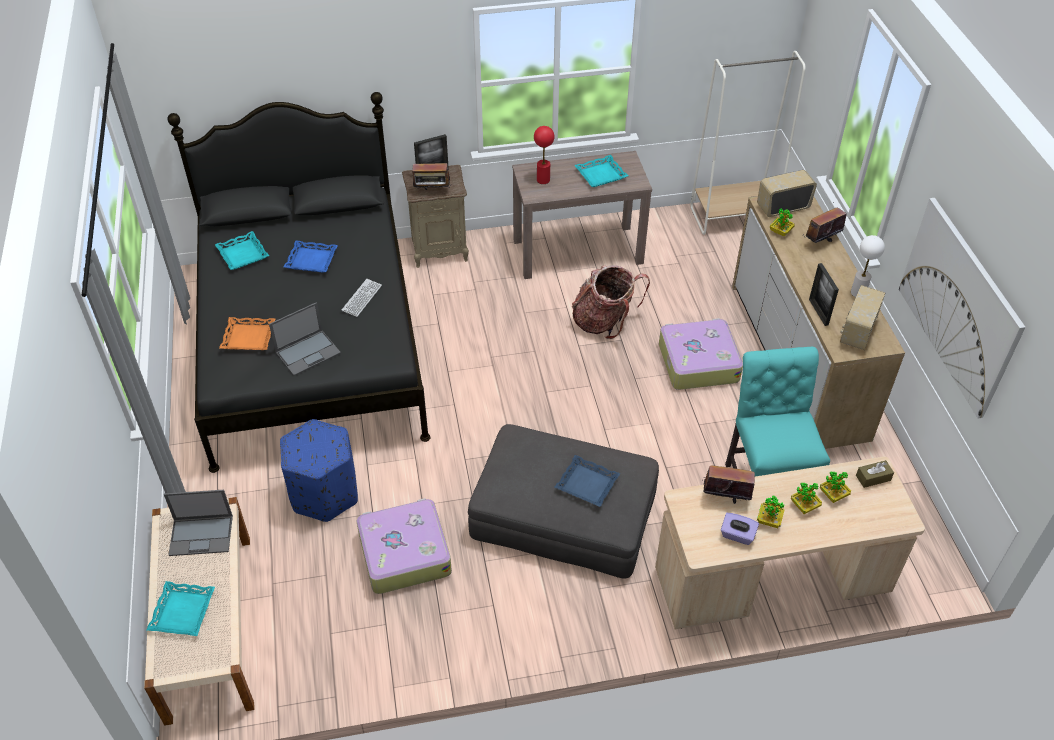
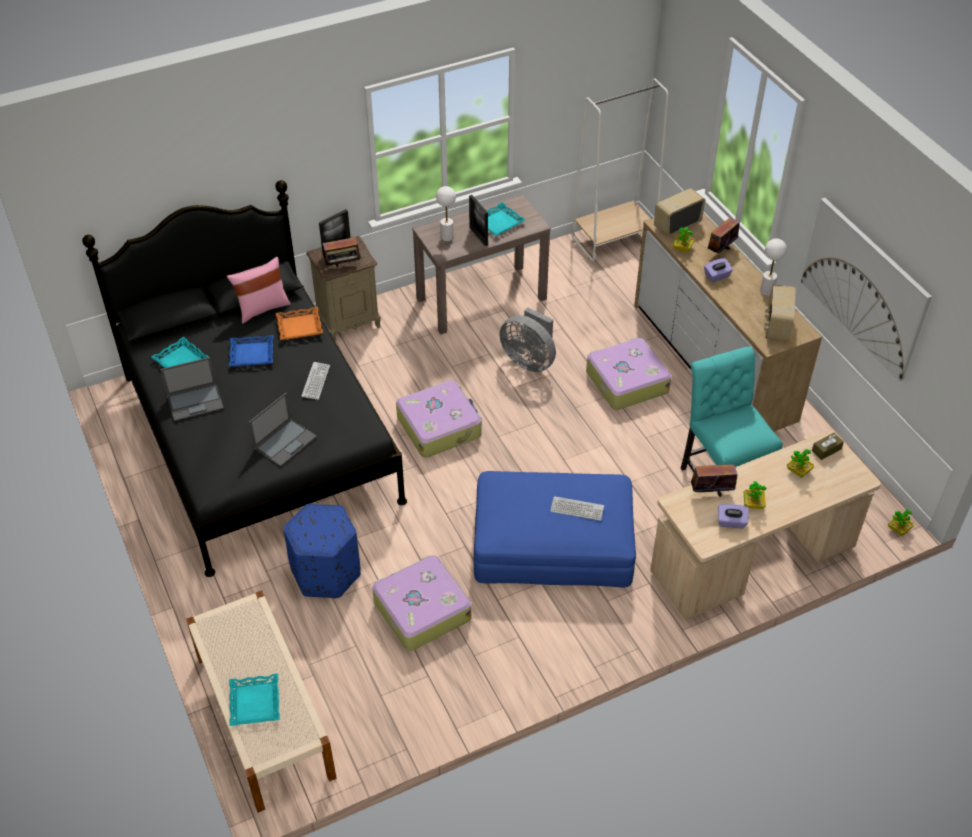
camera: 15 degrees left, 0 degrees up
laptop [164,490,233,556] -> laptop moved to [160,357,224,421]
orange tray [219,317,276,350] -> orange tray moved to [275,307,323,340]
grey ottoman [468,424,659,579] -> blue ottoman [474,471,636,587]
red table lamp [534,126,554,184] -> white table lamp [436,186,456,241]
blue tray [555,455,620,507] -> keyboard [551,496,604,521]
backpack [572,265,650,339] -> grey fan [499,307,556,372]
potted plant [791,483,822,514] -> potted plant moved to [888,509,914,536]
picture frame [809,263,839,326] -> picture frame moved to [469,195,488,246]
none -> pink pillow [227,257,291,324]
none -> suitcase [396,380,482,458]
none -> purple tissue box [704,258,733,282]

